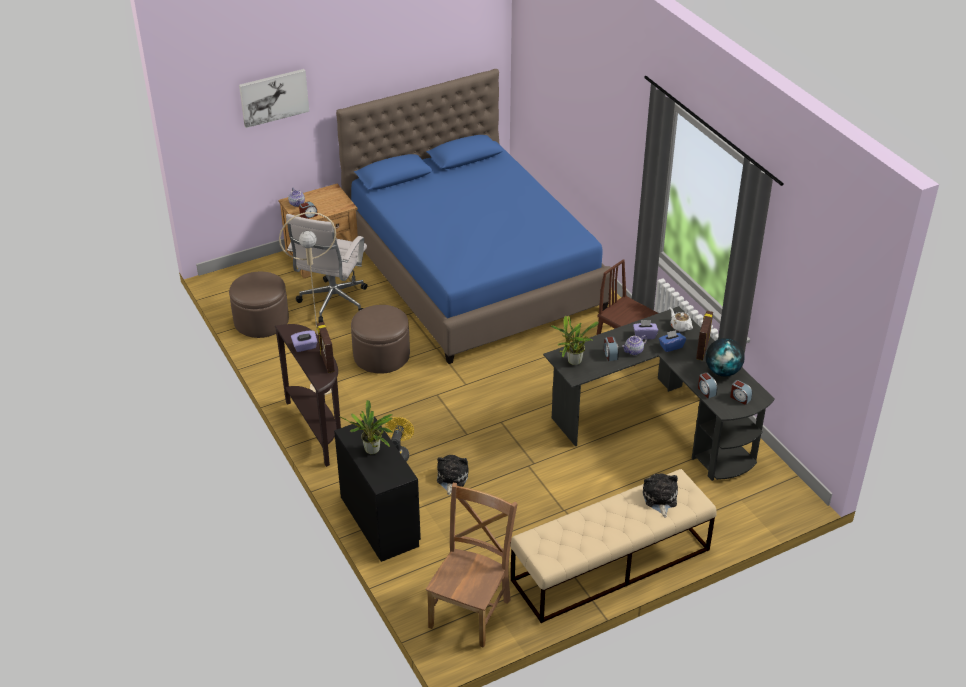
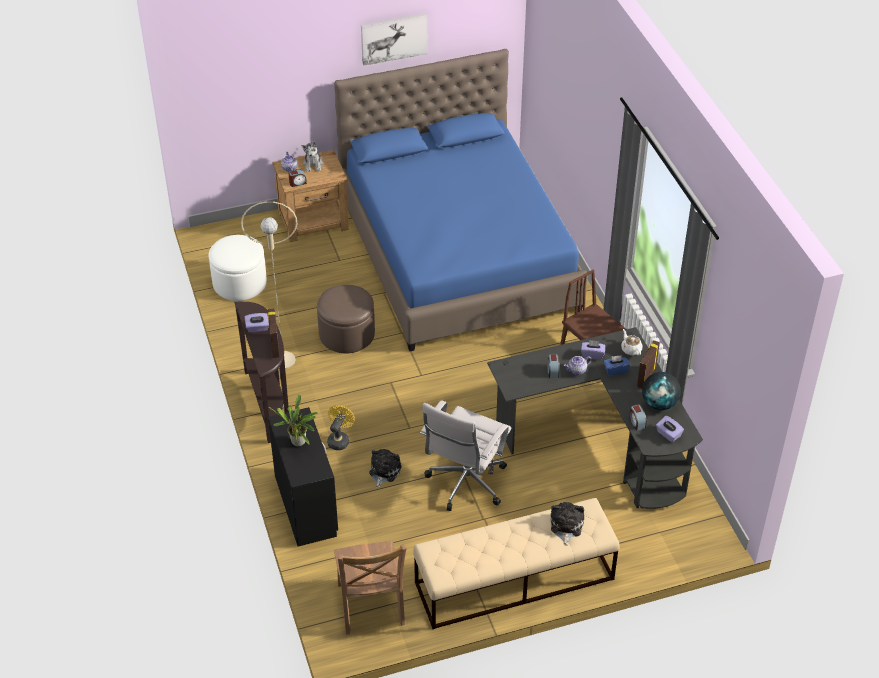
camera: 10 degrees right, 5 degrees up
brown ottoman [229,272,289,338] -> white ottoman [209,235,267,301]
picture [239,69,309,128] -> picture moved to [361,13,427,66]
white office chair [286,214,367,323] -> white office chair moved to [420,400,511,511]
brown chair [426,483,518,648] -> brown chair turned 135 degrees clockwise [334,541,407,635]
potted plant [551,316,599,365] -> none
alarm clock [730,380,753,405] -> purple tissue box [656,416,684,442]
none -> plush toy [301,141,323,172]

